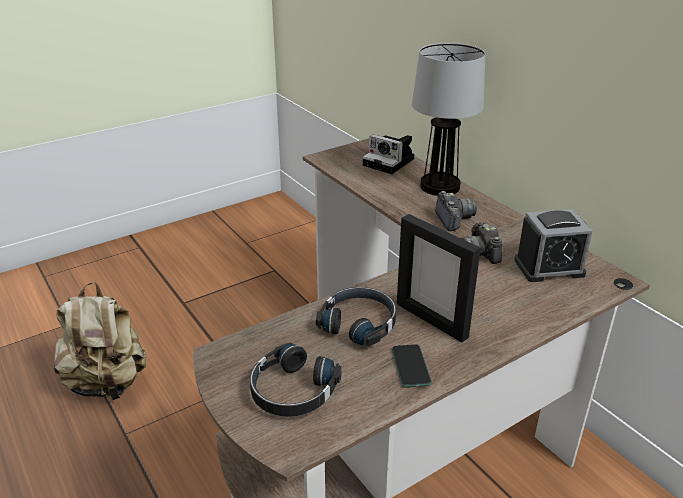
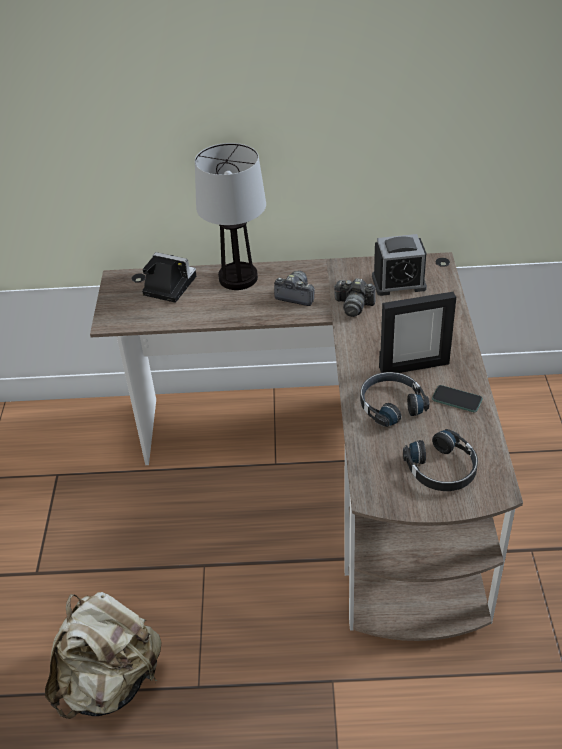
camera: 55 degrees left, 10 degrees up
camera [363,134,414,174] -> camera turned 135 degrees counterclockwise [142,252,196,303]
alarm clock [514,209,592,282] -> alarm clock turned 60 degrees clockwise [372,234,427,296]

